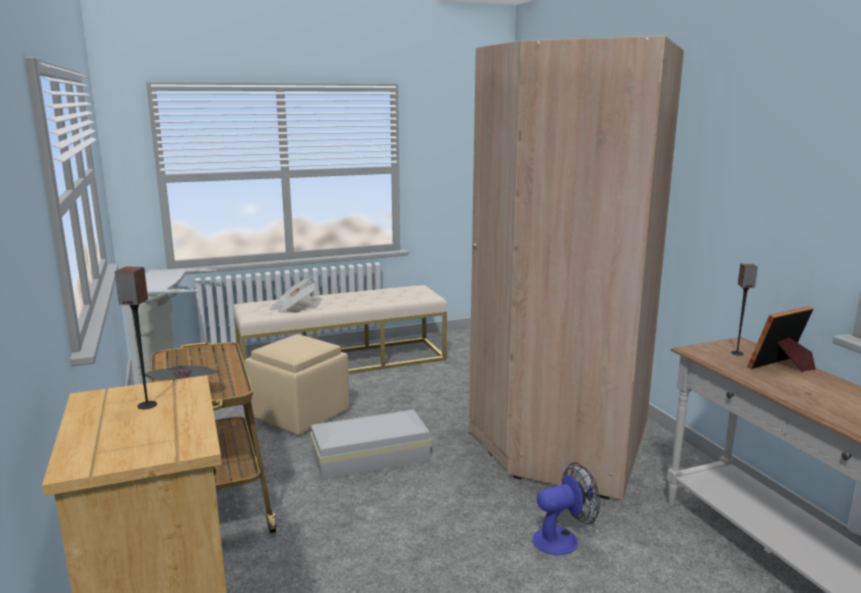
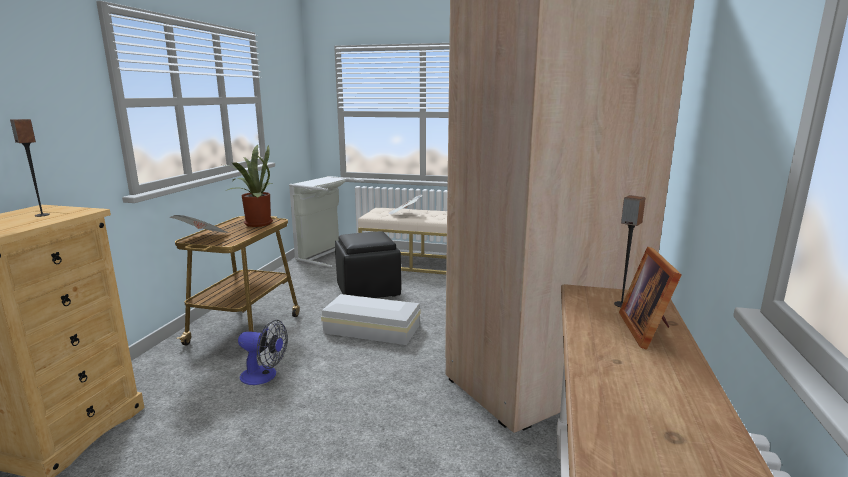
camera: 35 degrees right, 0 degrees up
beige ottoman [245,334,349,435] -> black ottoman [335,231,401,298]
fan [532,462,600,555] -> fan moved to [238,320,288,385]
picture frame [747,306,816,372] -> picture frame turned 90 degrees counterclockwise [619,247,682,350]
none -> potted plant [226,145,273,227]

